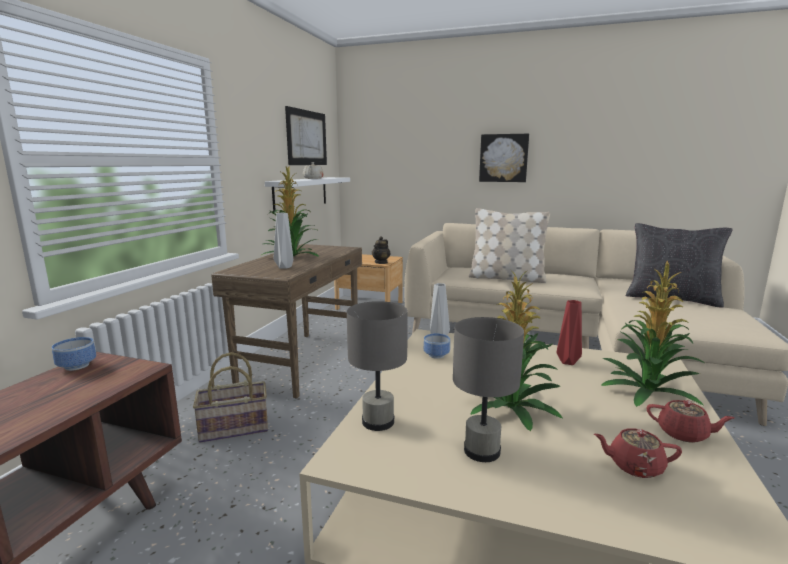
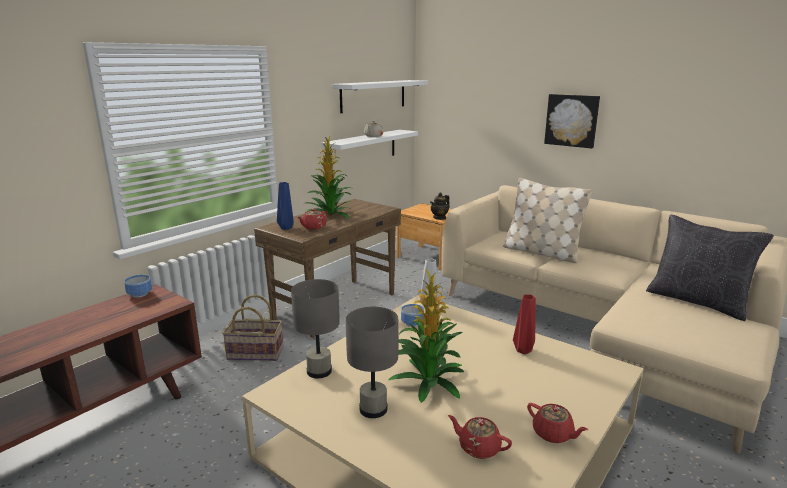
camera: 20 degrees right, 5 degrees up
grey vase [274,213,293,269] -> red teapot [297,209,328,230]
picture [285,106,327,165] -> white shelf [332,80,428,113]
potted plant [601,260,706,407] -> none
none -> blue vase [277,182,294,230]

